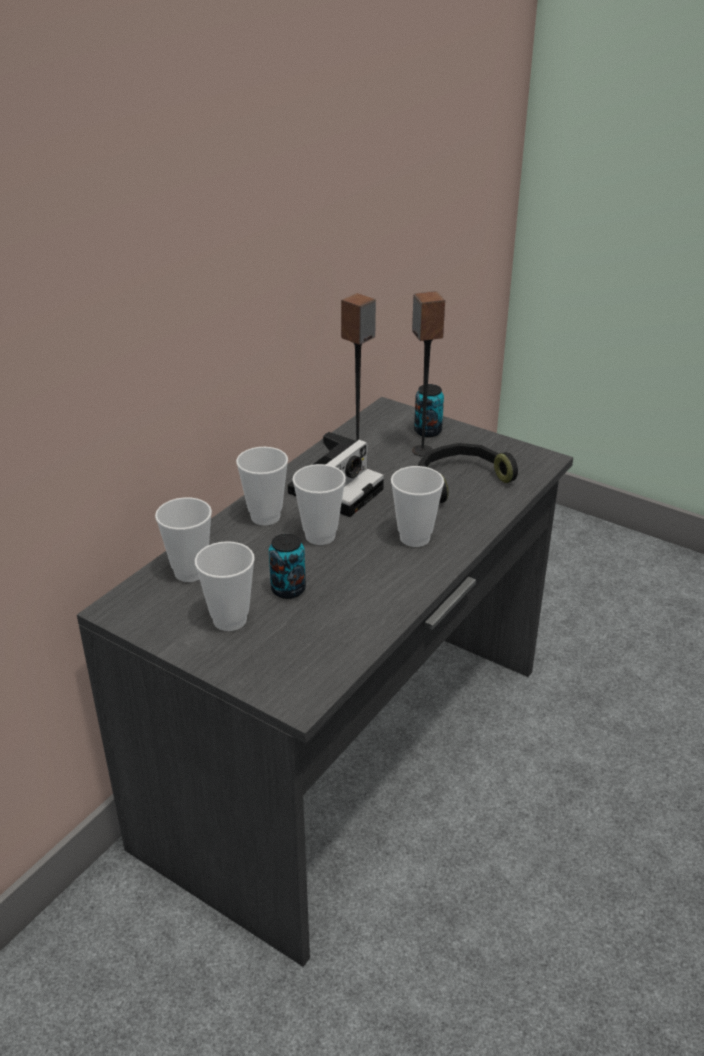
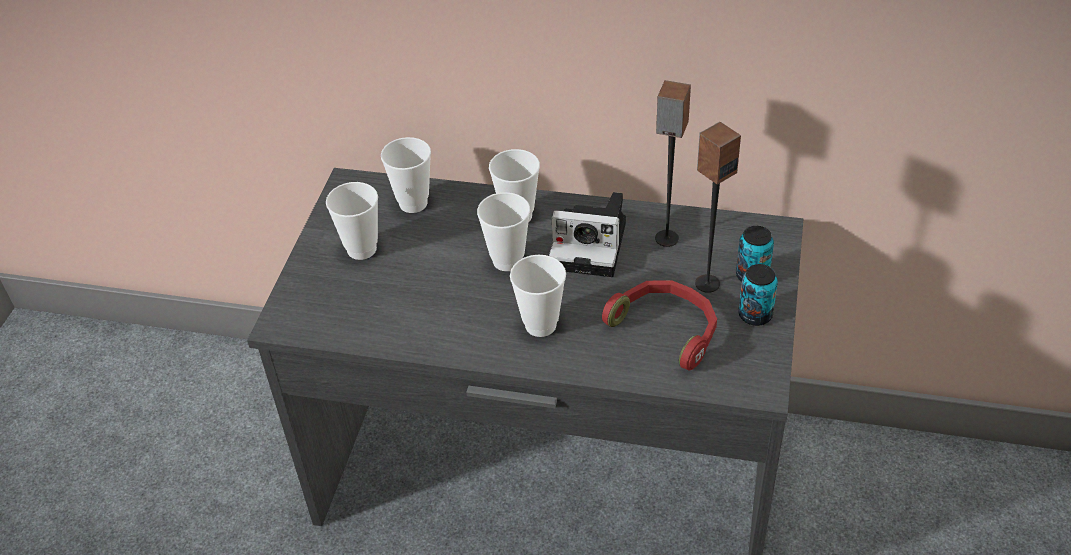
camera: 70 degrees right, 10 degrees up
can [269,533,306,599] -> can moved to [738,264,778,326]
black headphones [418,443,518,503] -> red headphones [602,280,717,371]

